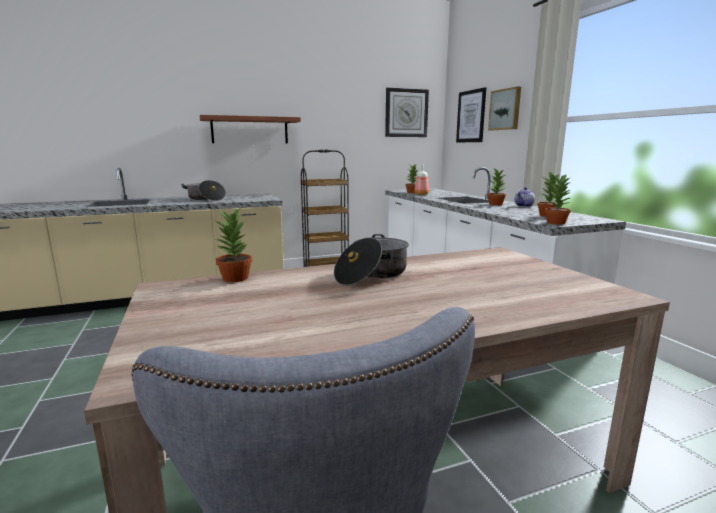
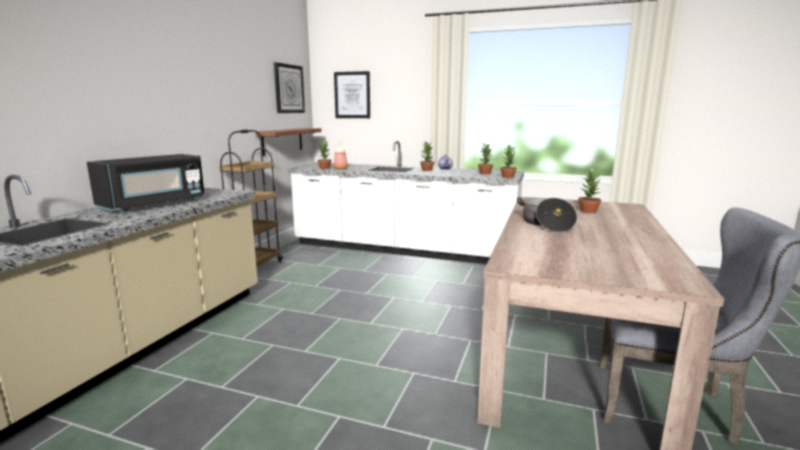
camera: 50 degrees left, 0 degrees up
cooking pot [181,180,226,201] -> black microwave [87,154,205,212]
shelf [200,115,301,143] -> shelf moved to [255,128,322,156]
potted plant [215,206,252,282] -> potted plant moved to [578,168,602,213]
picture [488,86,521,131] -> none

